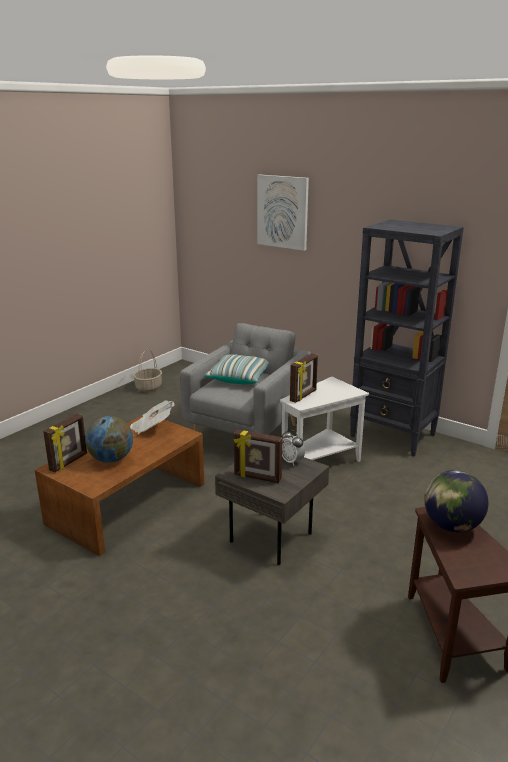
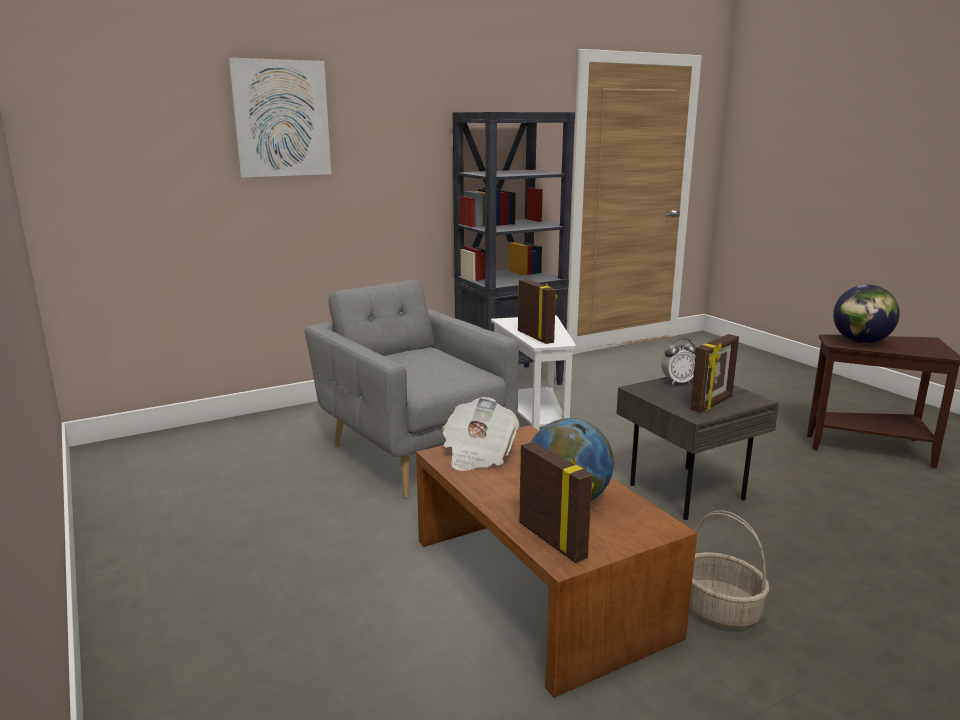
camera: 65 degrees left, 5 degrees down
basket [133,349,162,392] -> basket moved to [689,510,770,629]
pillow [204,354,269,384] -> none

